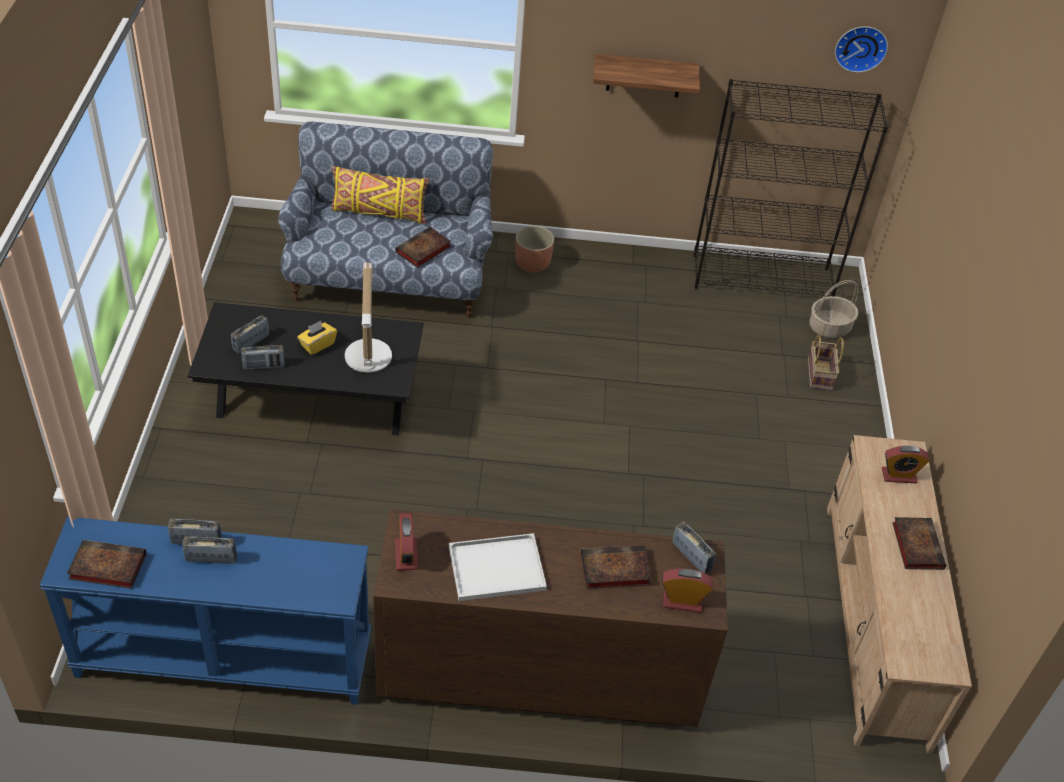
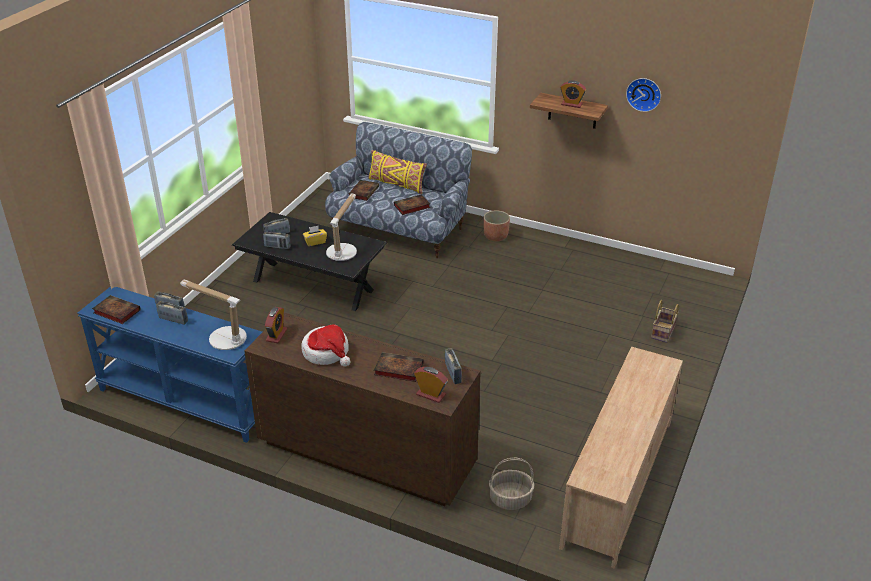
camera: 25 degrees right, 10 degrees down
white tray [449,533,547,601] -> hat [302,324,350,367]
black bookcase [694,79,888,296] -> none
basket [810,280,859,338] -> basket moved to [489,458,534,510]
wall clock [835,26,888,73] -> wall clock moved to [626,78,661,112]
alarm clock [882,446,930,483] -> alarm clock moved to [560,81,586,108]
book [893,517,946,570] -> book moved to [348,180,379,201]
none -> table lamp [180,279,247,350]

